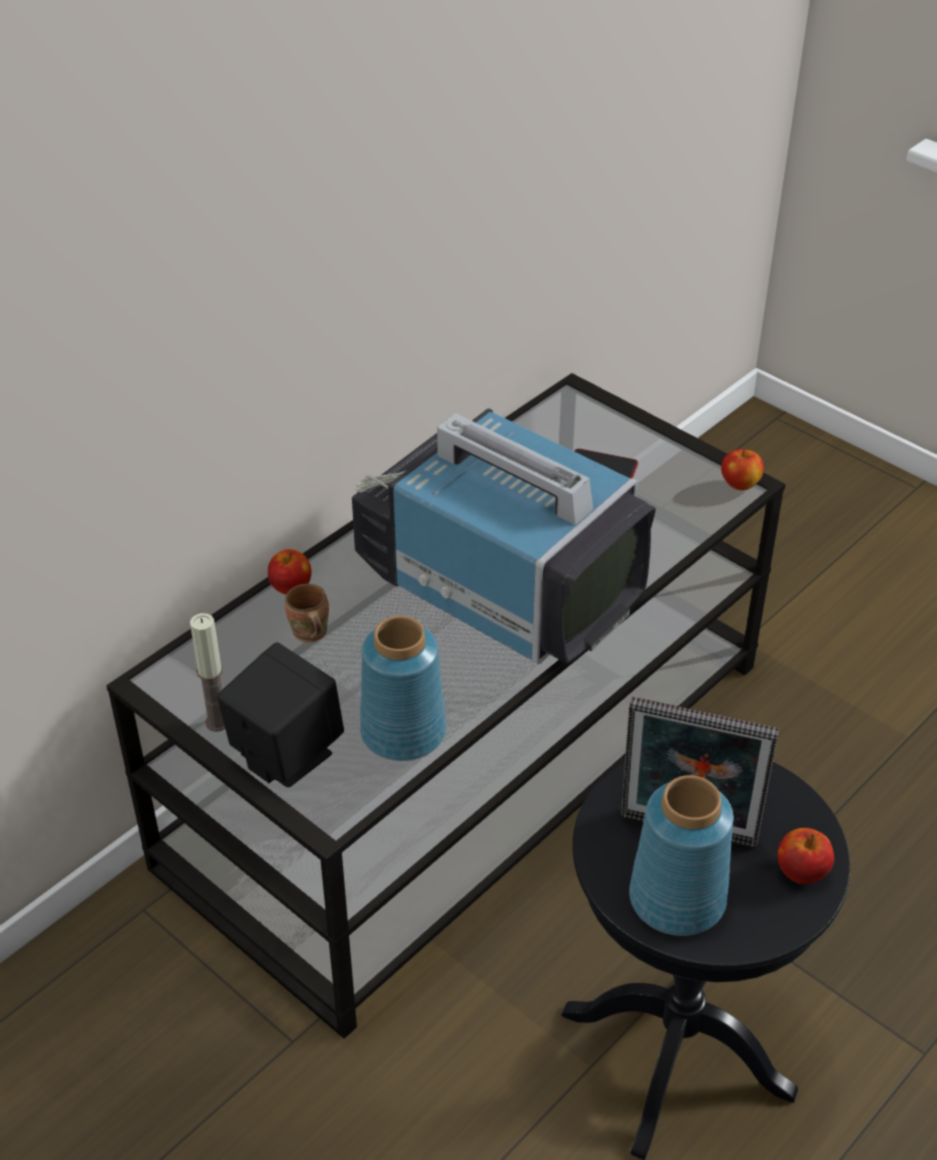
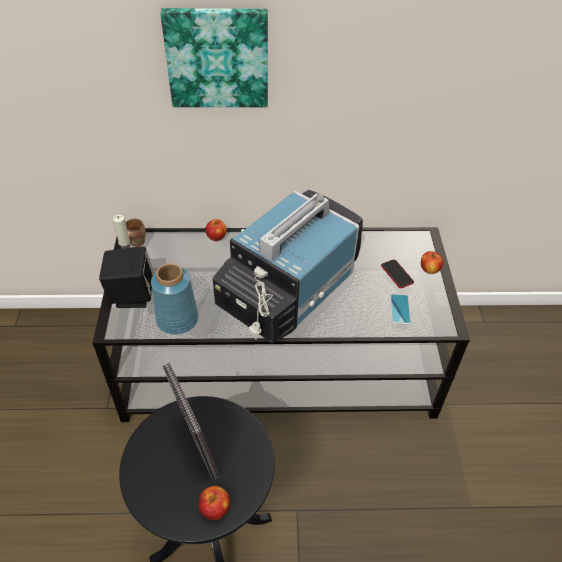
camera: 45 degrees right, 5 degrees up
brown mug [285,584,329,643] -> brown mug moved to [126,219,145,247]
television [352,408,656,664] -> television turned 135 degrees counterclockwise [213,190,363,343]
blue vase [629,775,734,936] -> none
apple [721,449,764,490] -> apple moved to [421,251,443,274]
none -> picture [160,8,268,107]
none -> phone [390,294,411,325]

